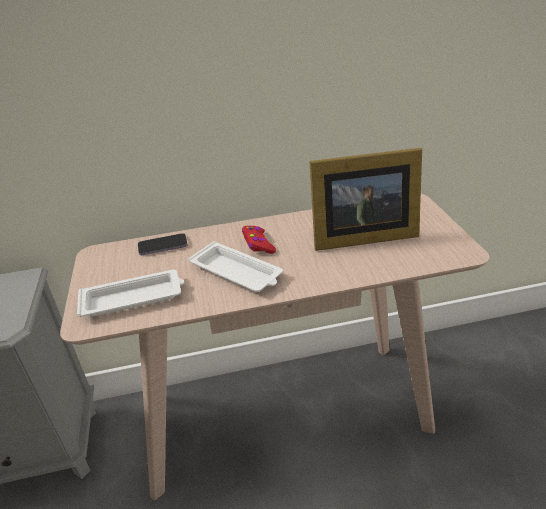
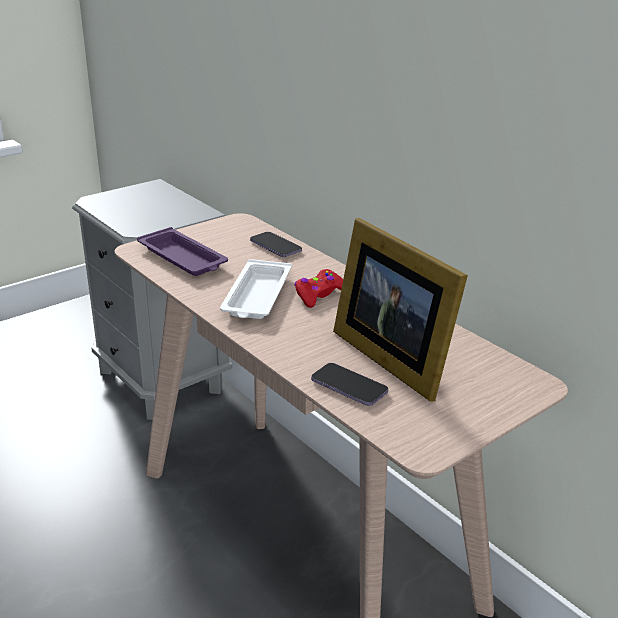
camera: 60 degrees right, 5 degrees down
white tray [77,270,184,317] -> purple tray [137,227,228,276]
none -> phone [311,363,388,406]

